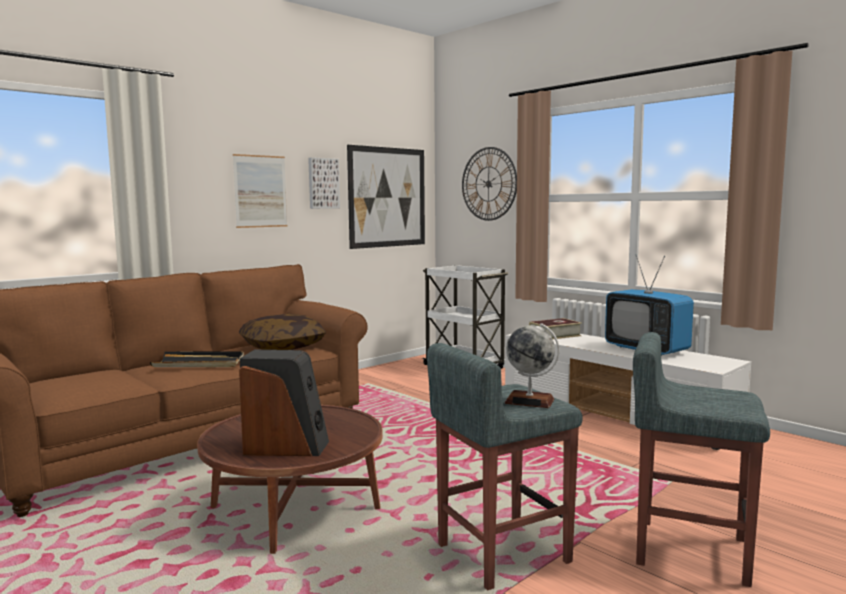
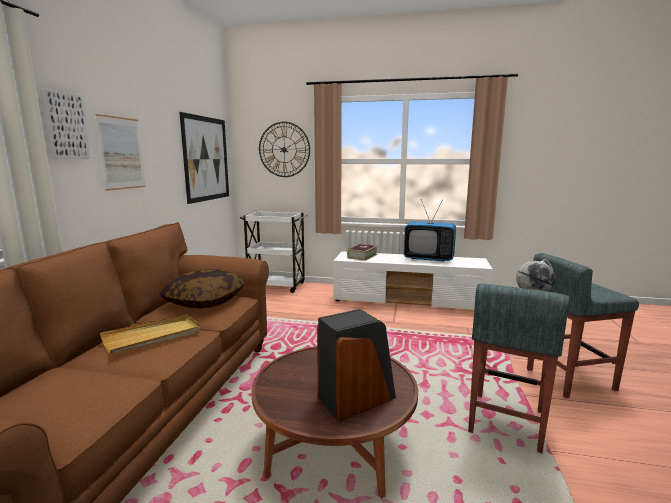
camera: 35 degrees left, 5 degrees up
black tray [150,351,244,367] -> beige tray [100,314,201,354]
picture [308,157,340,209] -> picture moved to [39,89,90,158]

